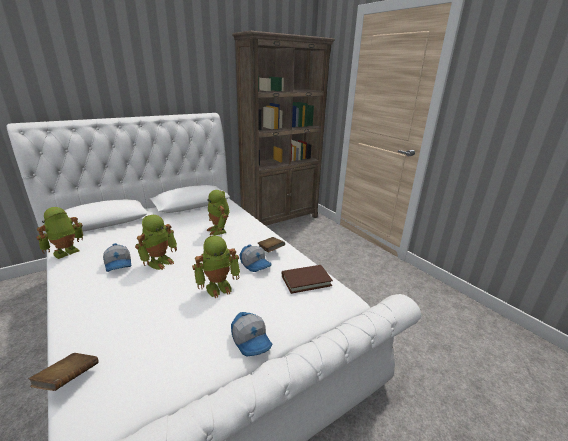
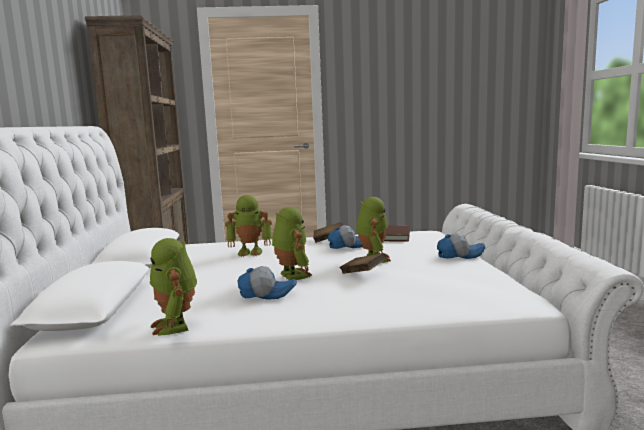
camera: 60 degrees left, 15 degrees down
brown book [29,353,99,391] -> brown book moved to [339,253,386,274]

